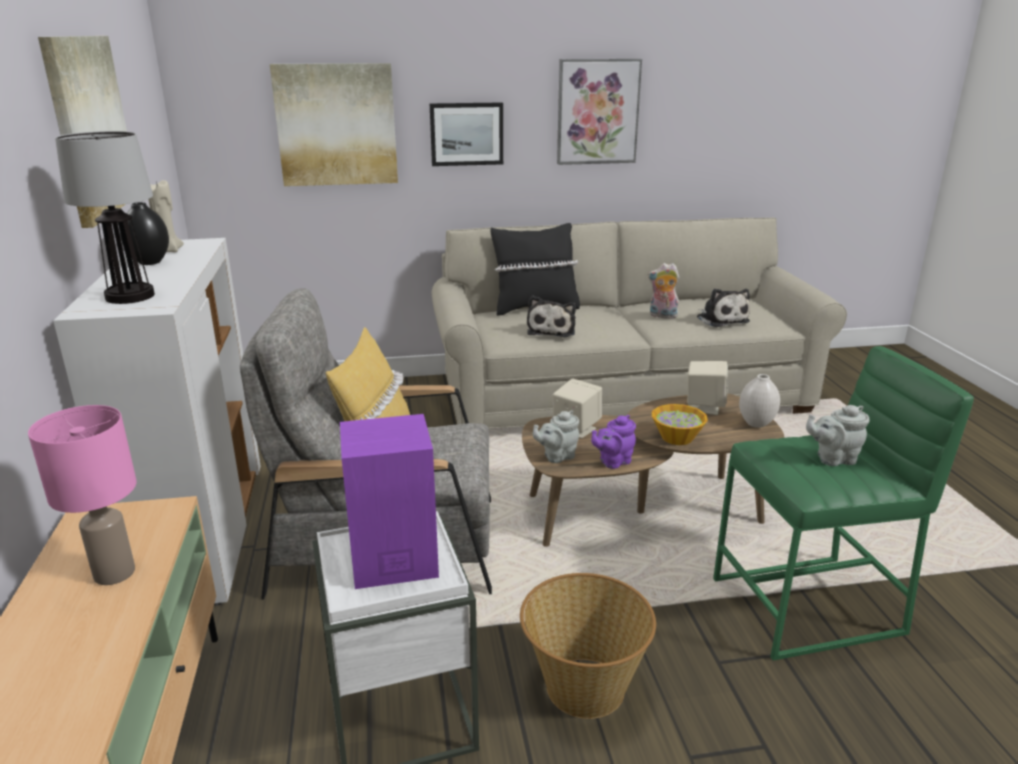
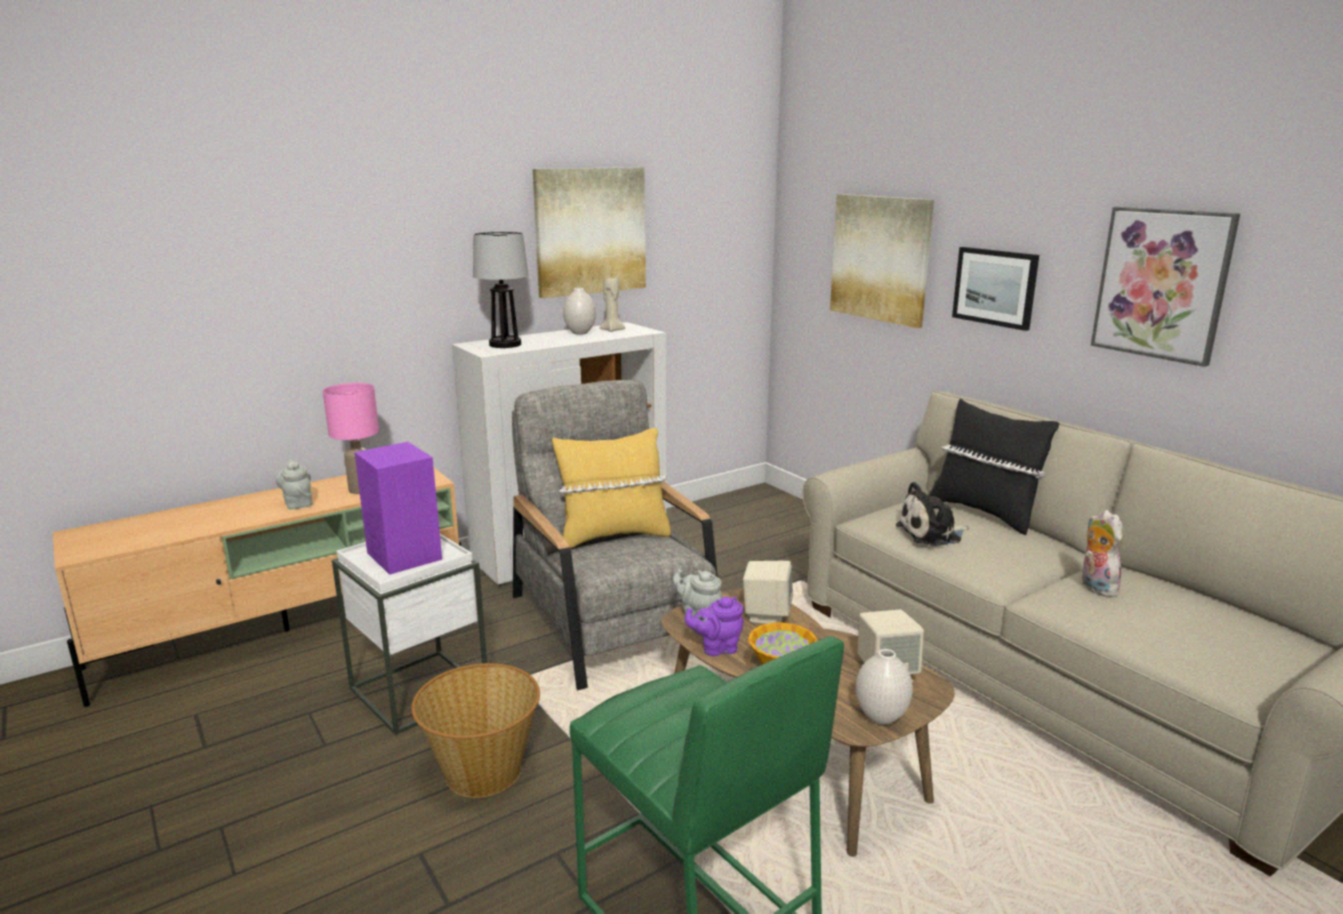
camera: 65 degrees right, 5 degrees down
black vase [120,202,169,265] -> white vase [563,288,596,335]
purple teapot [591,415,636,469] -> purple teapot turned 45 degrees counterclockwise [685,597,744,656]
plush toy [697,289,750,327] -> none
grey teapot [806,405,870,466] -> grey teapot moved to [276,459,313,510]

